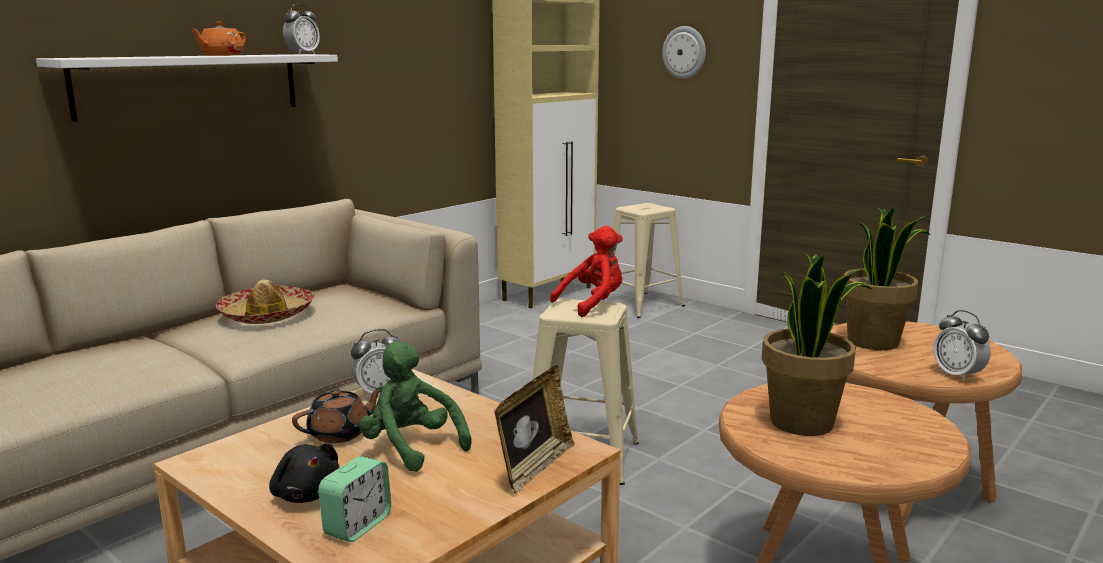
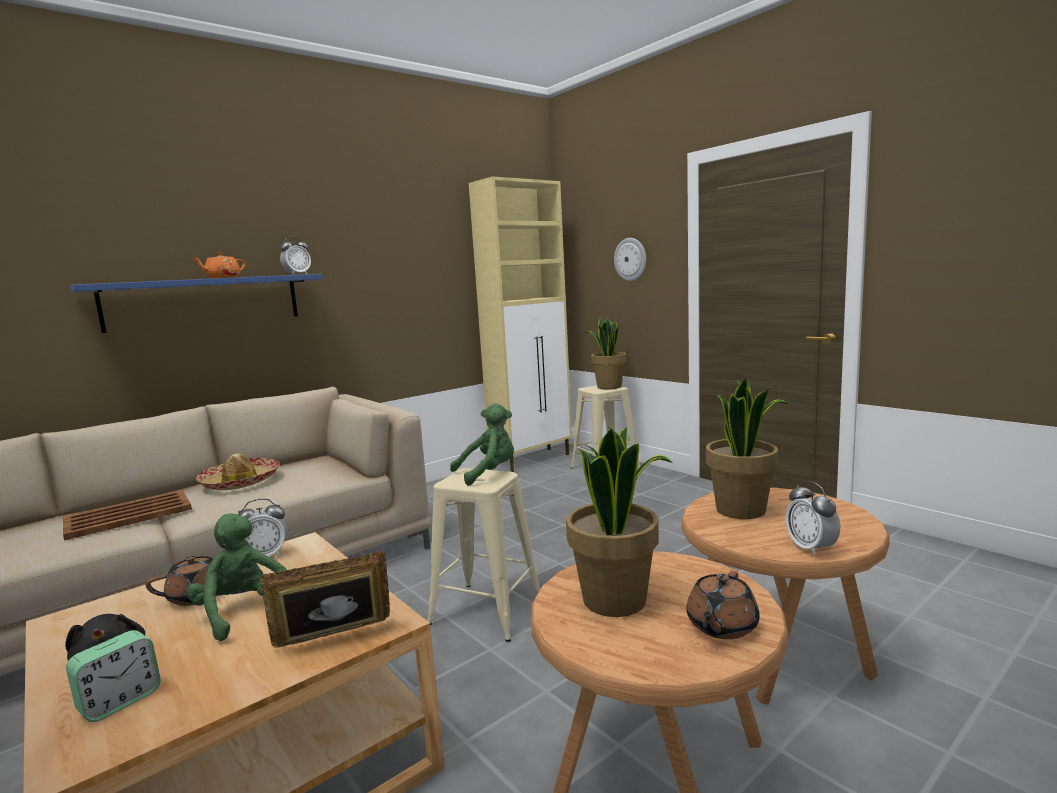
camera: 10 degrees right, 5 degrees down
white shelf [36,54,338,122] -> blue shelf [70,274,323,333]
picture frame [494,365,575,494] -> picture frame turned 150 degrees counterclockwise [260,551,390,648]
red plush toy [550,226,623,317] -> green plush toy [450,403,514,486]
none -> brown tray [63,490,192,541]
none -> potted plant [586,317,626,389]
none -> brown teapot [686,571,760,639]

